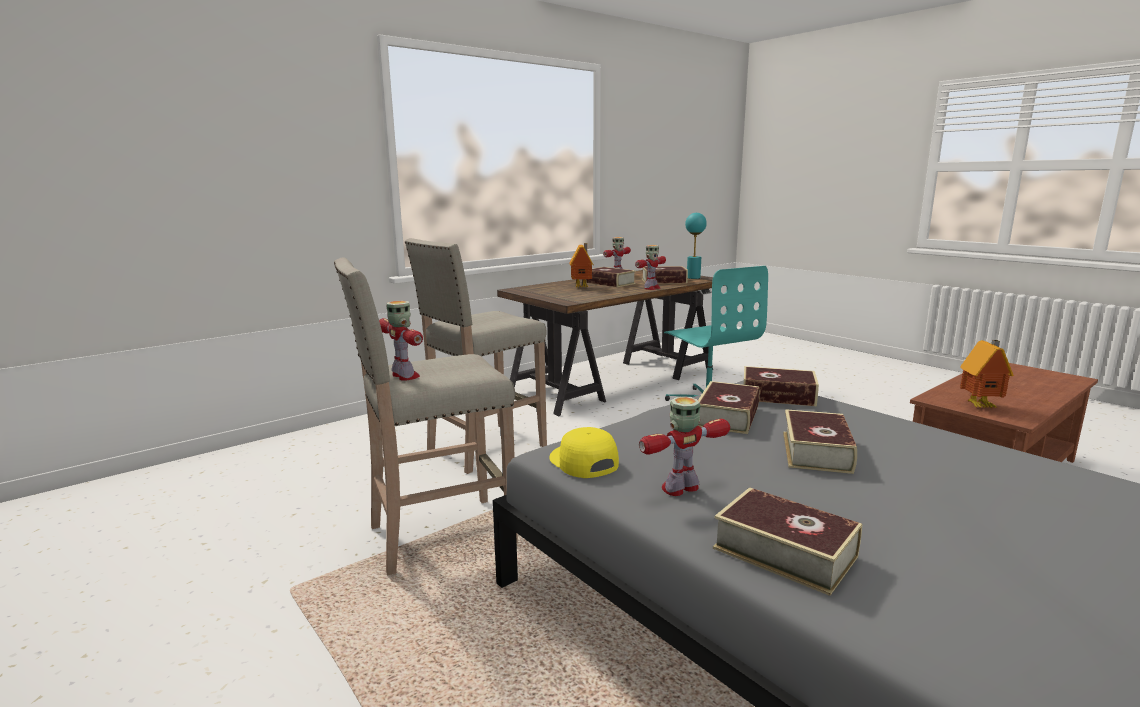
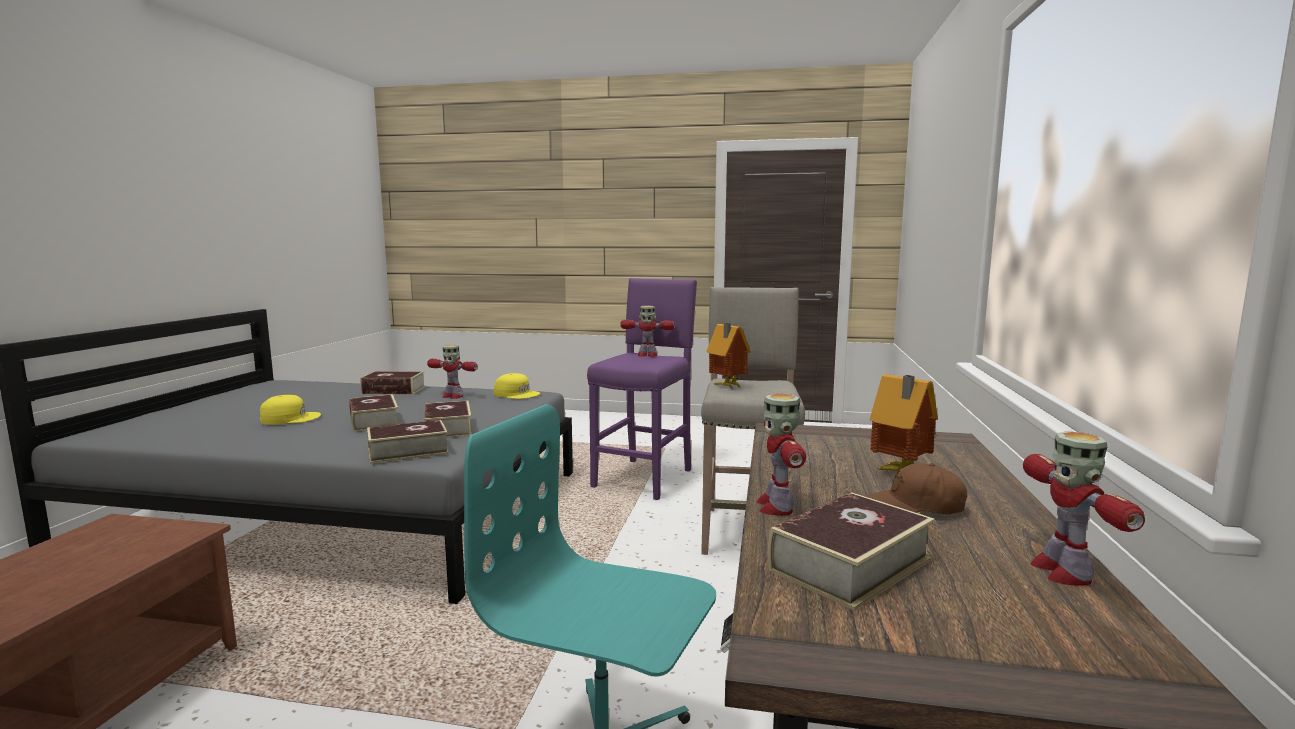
camera: 140 degrees right, 5 degrees down
beige stool [334,258,518,576] -> purple stool [587,278,697,500]
book [586,267,636,287] -> brown cap [865,463,967,514]
toy robot [639,397,730,496] -> toy robot turned 90 degrees clockwise [427,345,478,399]
turquoise table lamp [685,213,707,279] -> none
toy house [960,340,1014,408] -> toy house moved to [706,323,751,389]
none -> yellow cap [260,395,321,425]

